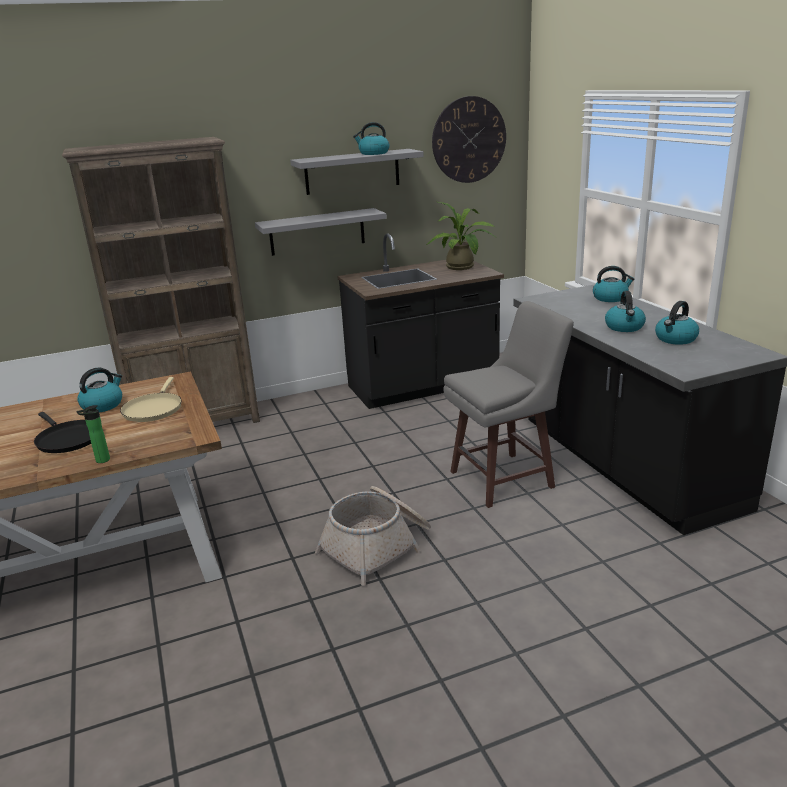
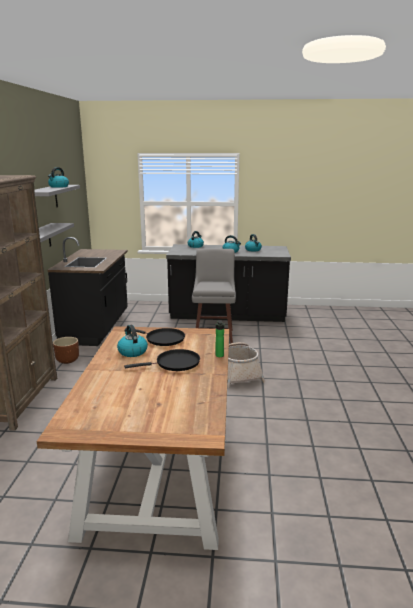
camera: 65 degrees left, 5 degrees down
beige frying pan [120,377,182,422] -> black frying pan [125,328,185,346]
potted plant [426,202,495,270] -> none
wall clock [432,96,506,183] -> none
none -> brown planter [53,337,79,364]

